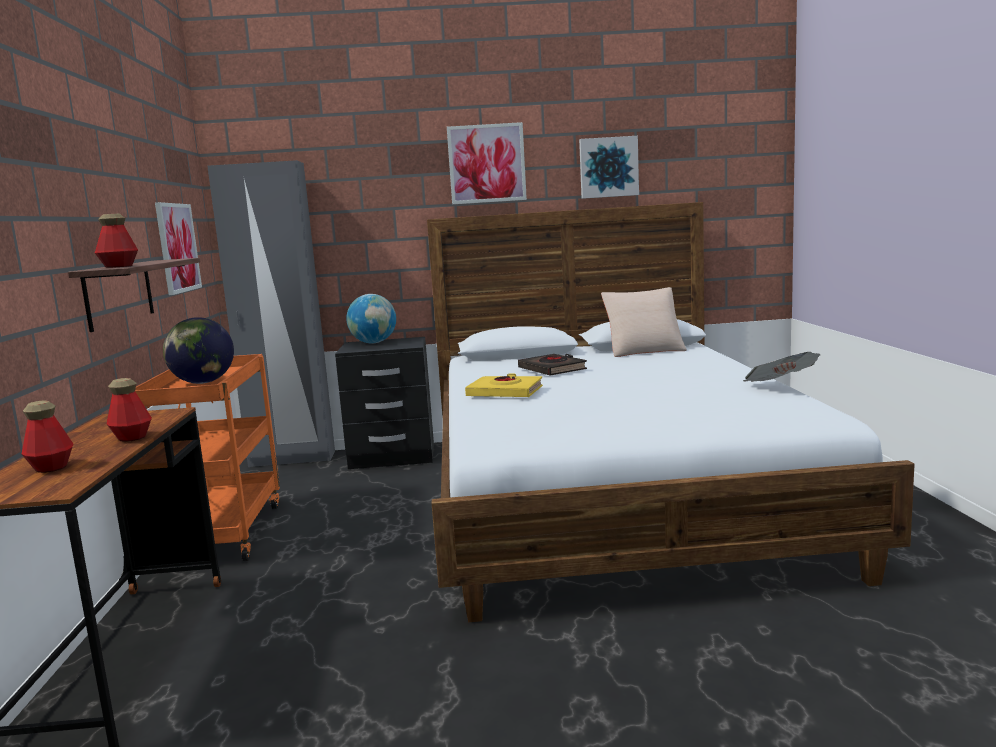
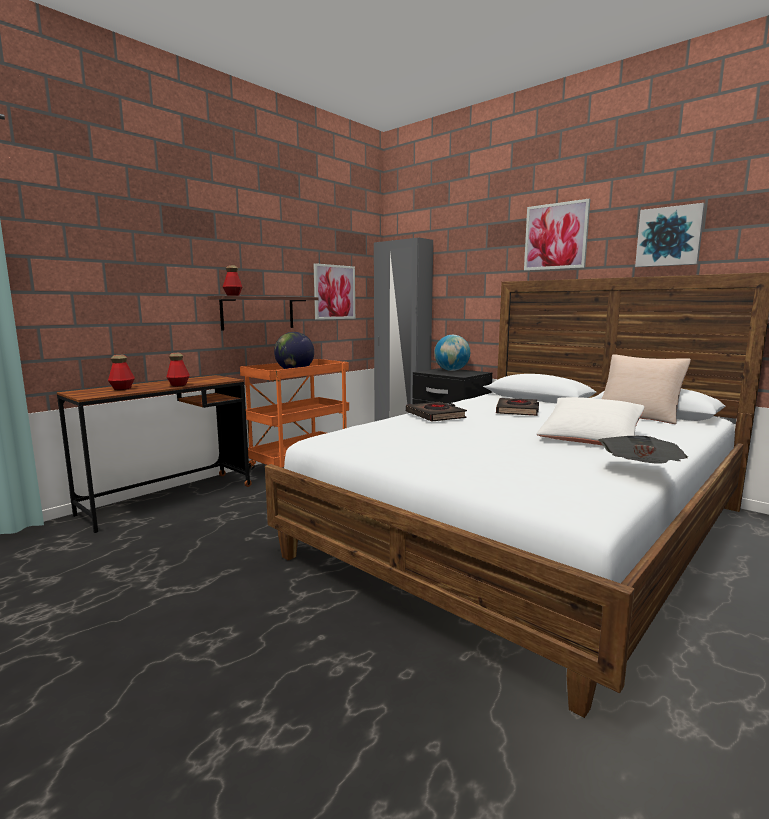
camera: 45 degrees right, 0 degrees up
yellow book [465,374,543,397] -> black book [406,402,467,421]
none -> white pillow [537,397,645,445]

